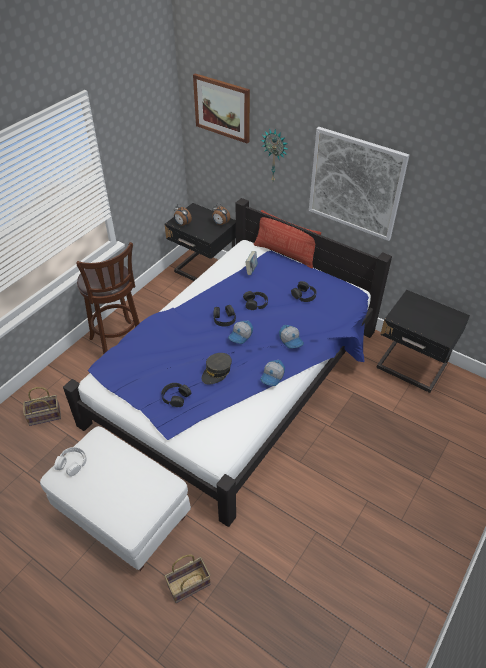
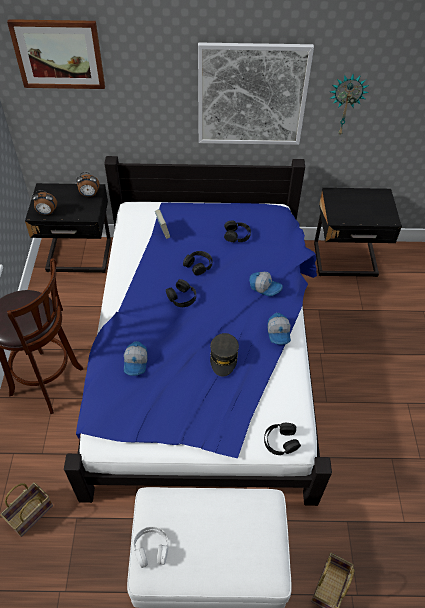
camera: 35 degrees left, 5 degrees up
black headphones [161,383,191,407] -> black headphones moved to [264,423,301,455]
cap [228,321,253,344] -> cap moved to [124,341,148,376]
pillow [254,210,321,268] -> none
wall clock [261,128,289,181] -> wall clock moved to [330,74,369,135]

